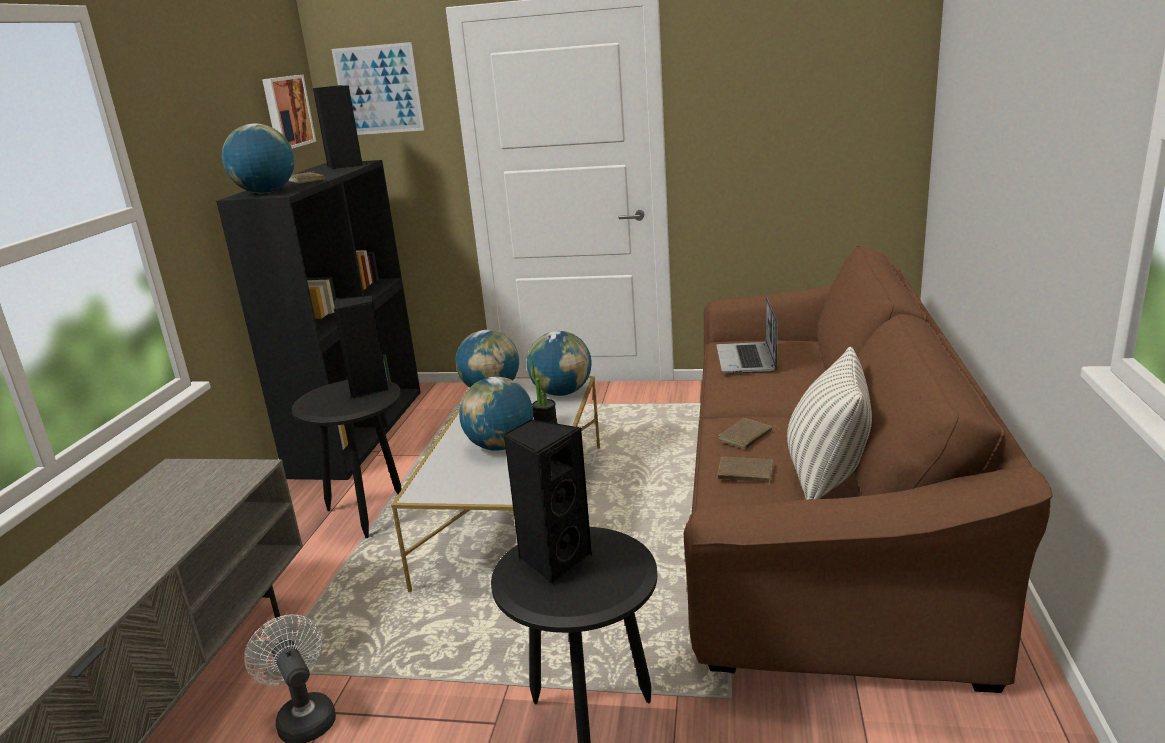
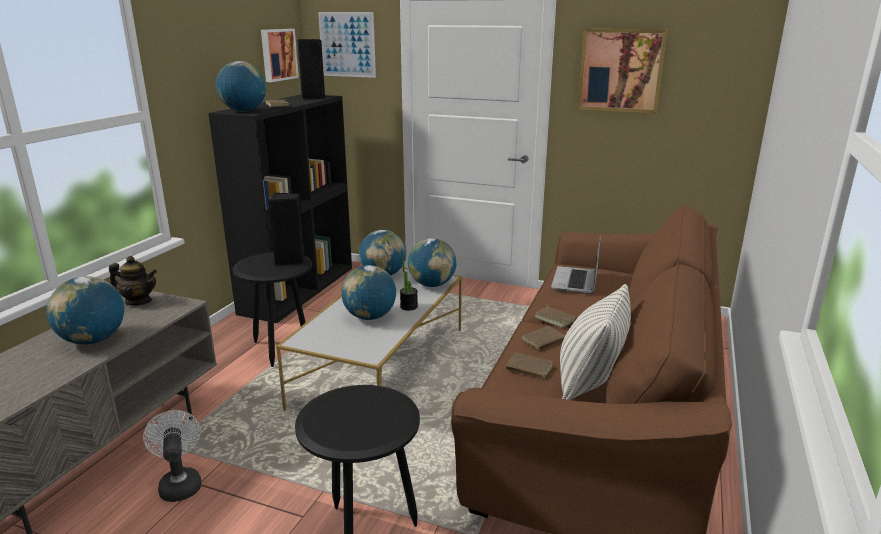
camera: 10 degrees right, 0 degrees up
black speaker [503,419,592,585] -> none
none -> globe [47,276,124,345]
none -> teapot [109,256,157,306]
none -> brown book [535,305,577,328]
none -> picture [578,29,667,113]

